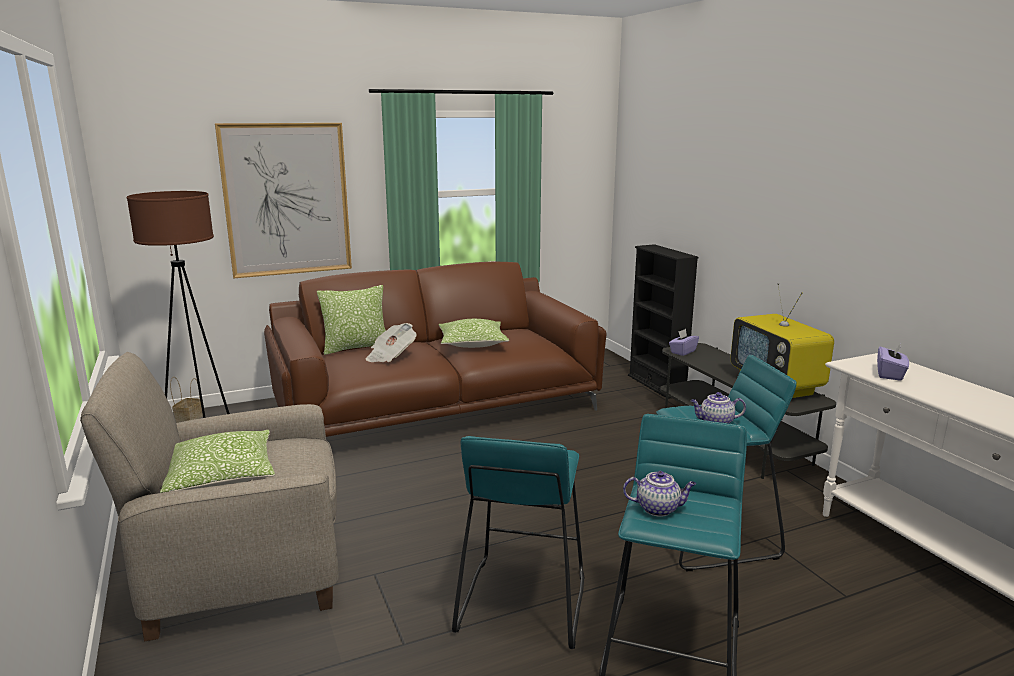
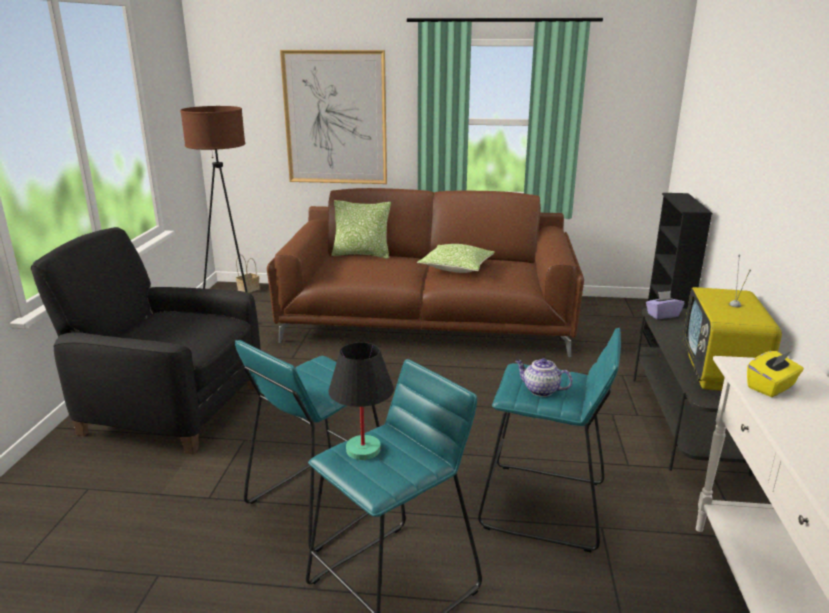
camera: 30 degrees right, 5 degrees up
beige armchair [80,352,339,641] -> black armchair [31,227,261,454]
pillow [160,430,275,493] -> none
newspaper [365,323,417,362] -> none
teapot [623,471,696,516] -> black table lamp [328,342,394,460]
purple tissue box [877,344,909,381] -> yellow tissue box [747,351,804,397]

